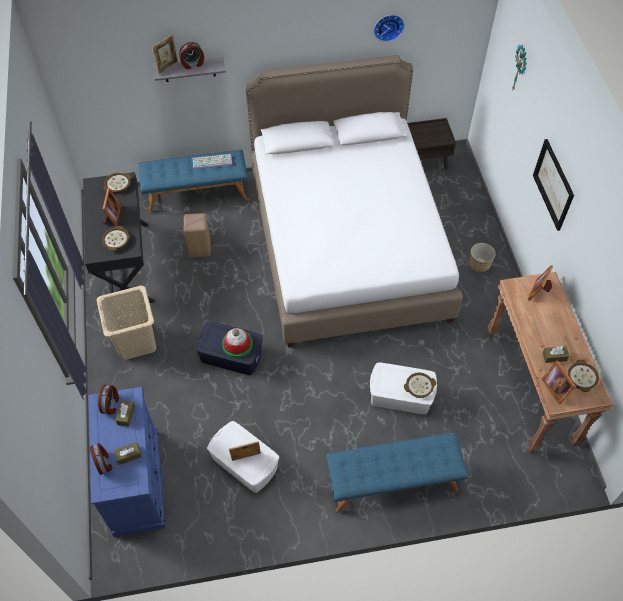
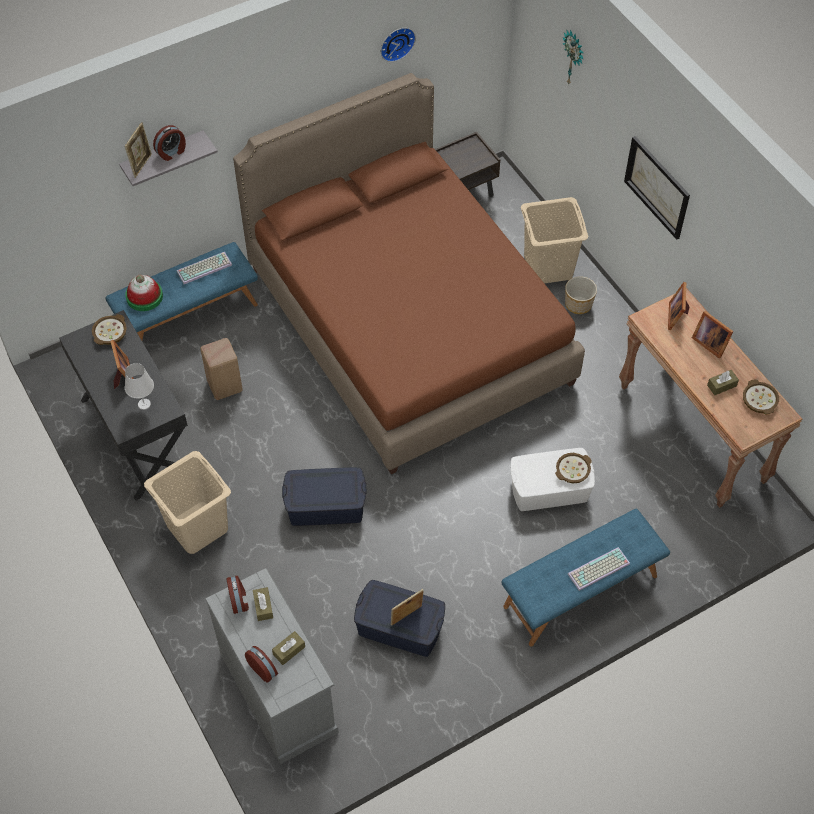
camera: 20 degrees left, 0 degrees up
blue dresser [88,387,166,537] -> grey dresser [205,568,339,765]
bowl [102,226,129,251] -> white table lamp [125,363,154,410]
white storage box [207,421,279,493] -> blue storage box [354,580,445,657]
hat [222,328,253,358] -> hat moved to [125,275,163,311]
white bed [245,55,463,347] -> brown bed [233,73,585,475]
picture frame [542,361,576,404] -> picture frame moved to [692,311,734,359]
none -> beige laundry basket [521,197,588,283]
none -> keyboard [568,547,630,591]

